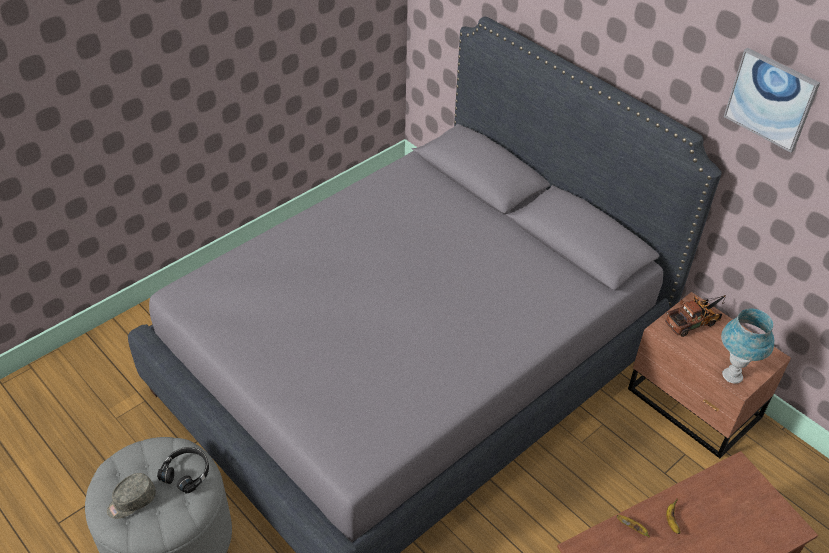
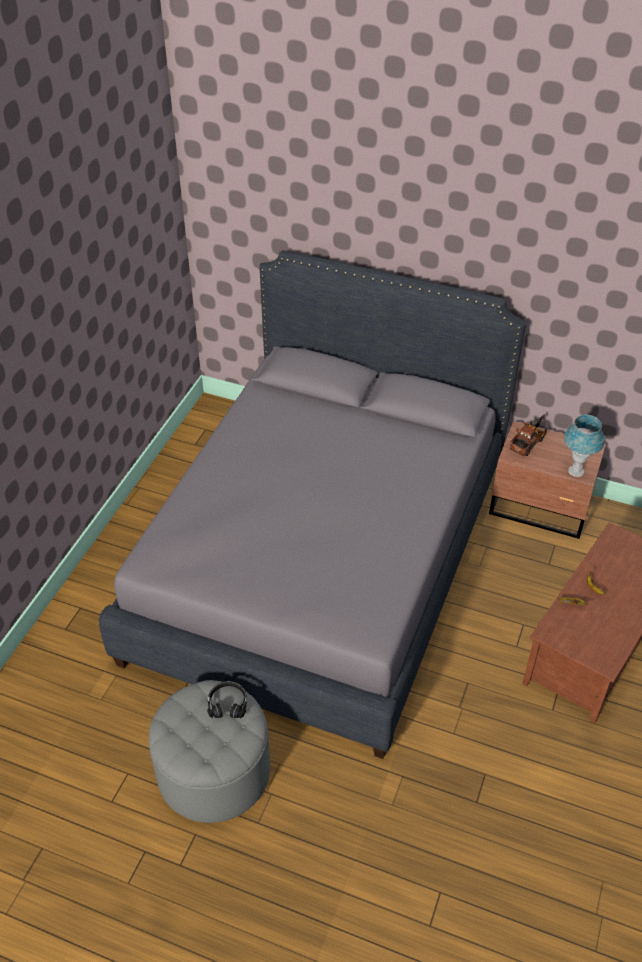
camera: 25 degrees left, 0 degrees up
grey cap [107,473,156,519] -> none
picture [724,48,820,153] -> none

